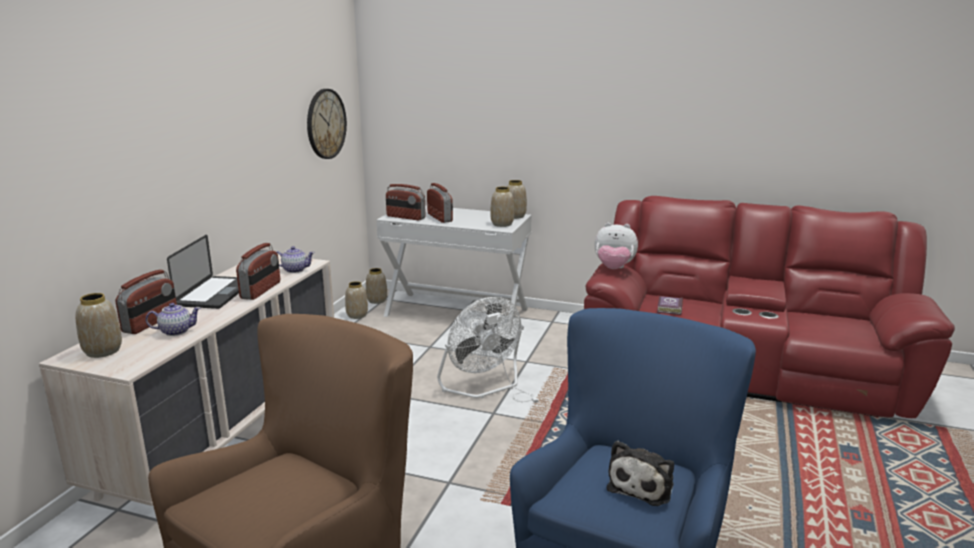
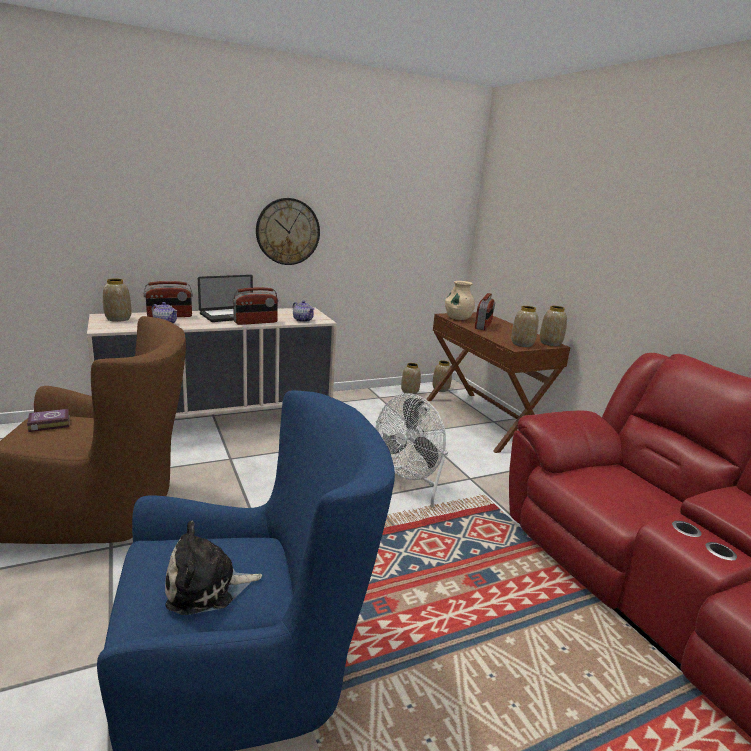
camera: 45 degrees right, 0 degrees up
wall clock [307,89,347,159] -> wall clock moved to [256,198,320,265]
white console table [376,205,532,334] -> brown console table [427,312,571,453]
radio [386,184,426,221] -> beige vase [445,281,475,320]
white fan [437,297,538,403] -> white fan turned 150 degrees counterclockwise [375,393,448,507]
plush toy [595,223,638,269] -> none
book [657,296,683,315] -> book moved to [27,409,70,432]

